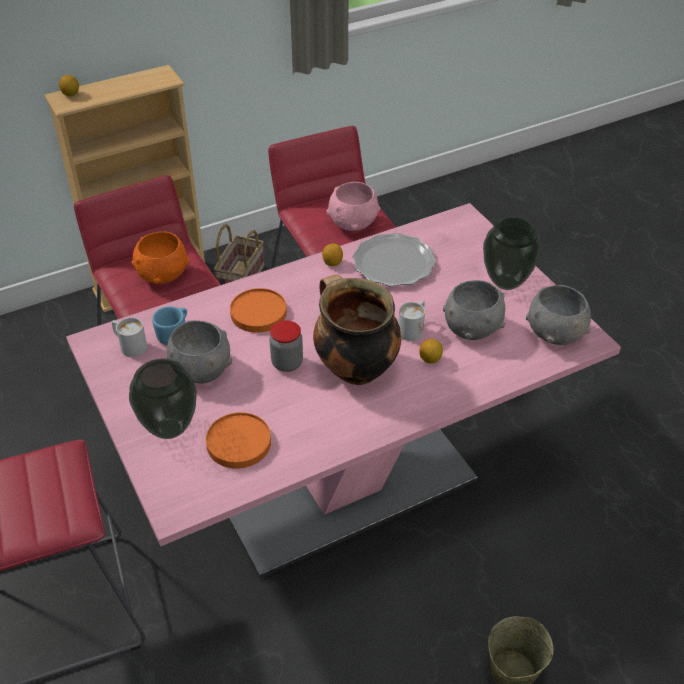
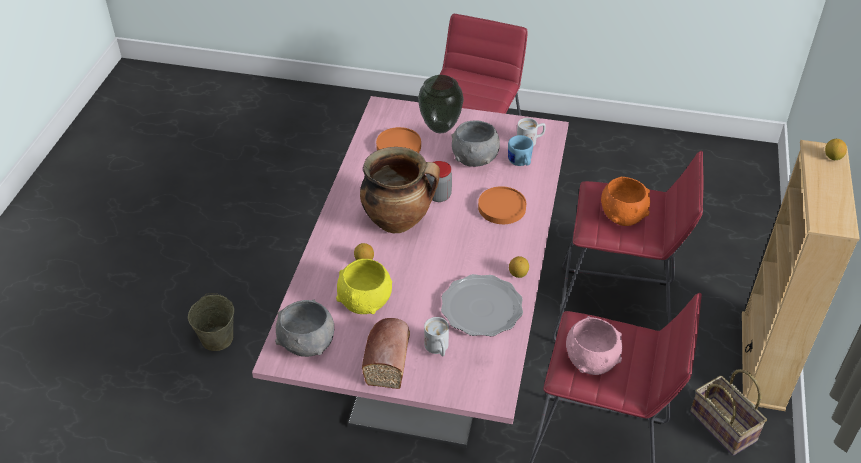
camera: 130 degrees right, 0 degrees up
white mug [398,300,425,341] -> white mug moved to [424,317,449,356]
grey bowl [443,280,505,340] -> yellow bowl [336,259,392,314]
vase [483,218,541,290] -> bread [362,318,410,389]

